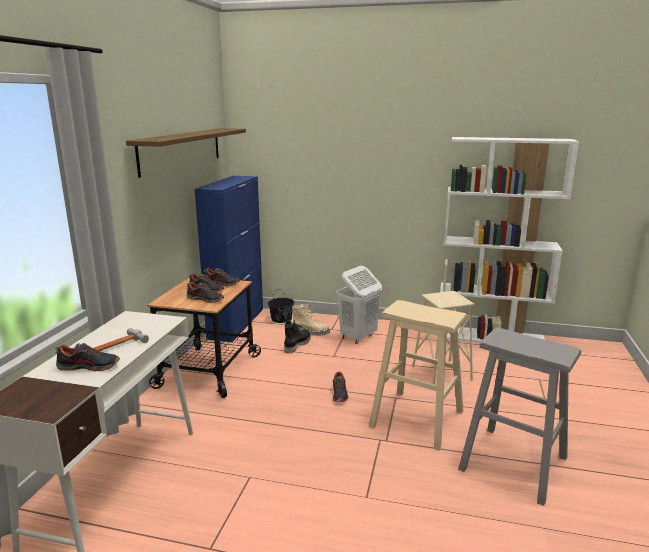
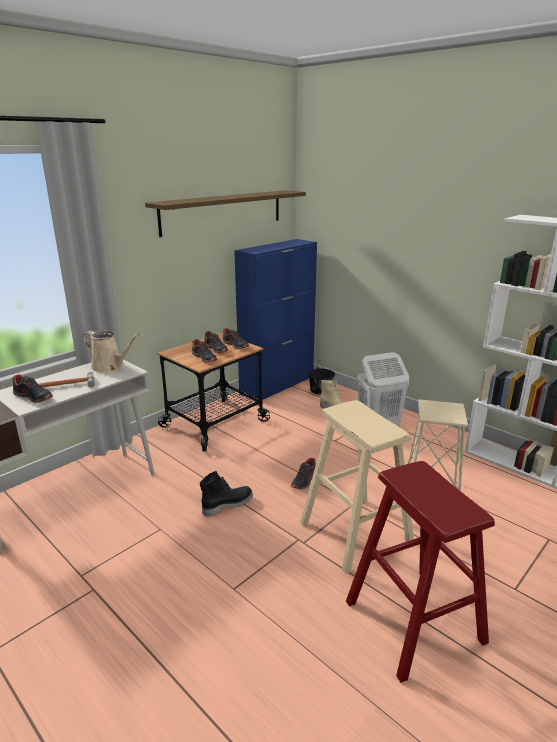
camera: 30 degrees right, 5 degrees up
black boot [284,319,311,354] -> black boot moved to [200,471,253,516]
grey stool [458,328,581,506] -> red stool [346,461,495,683]
none -> beige watering can [83,330,140,373]

